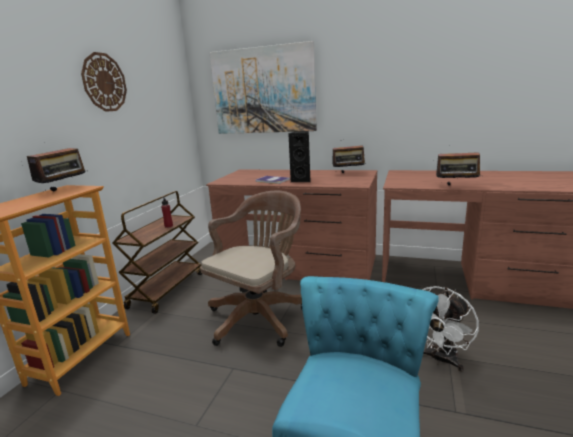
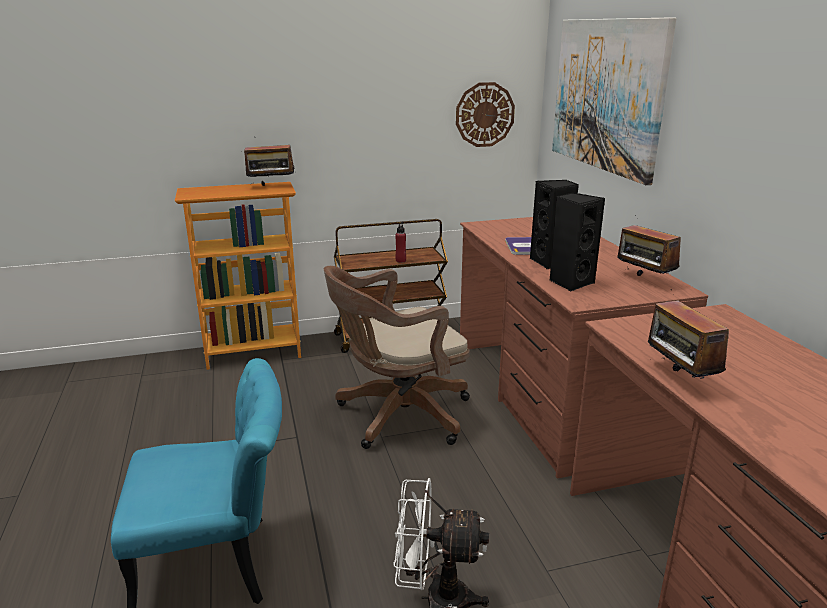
camera: 55 degrees right, 5 degrees up
wall clock [81,52,127,112] -> wall clock moved to [456,82,515,147]
brown office chair [200,191,303,347] -> brown office chair turned 150 degrees clockwise [324,266,470,449]
none -> black speaker [549,192,605,292]

